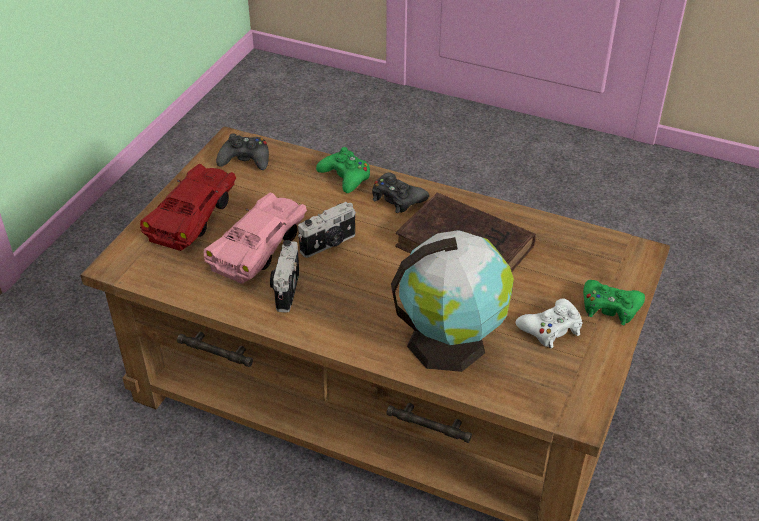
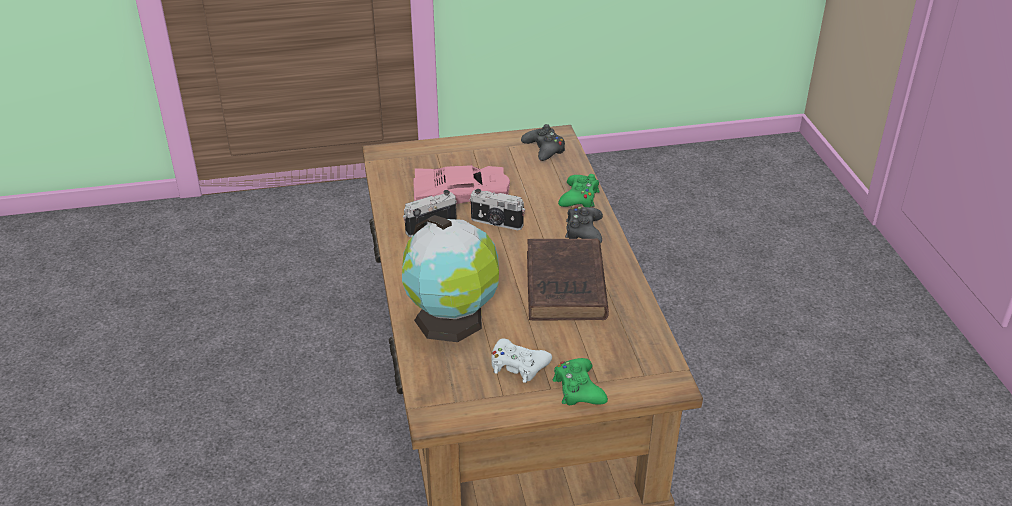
camera: 55 degrees right, 5 degrees down
red toy car [140,164,236,251] -> none

